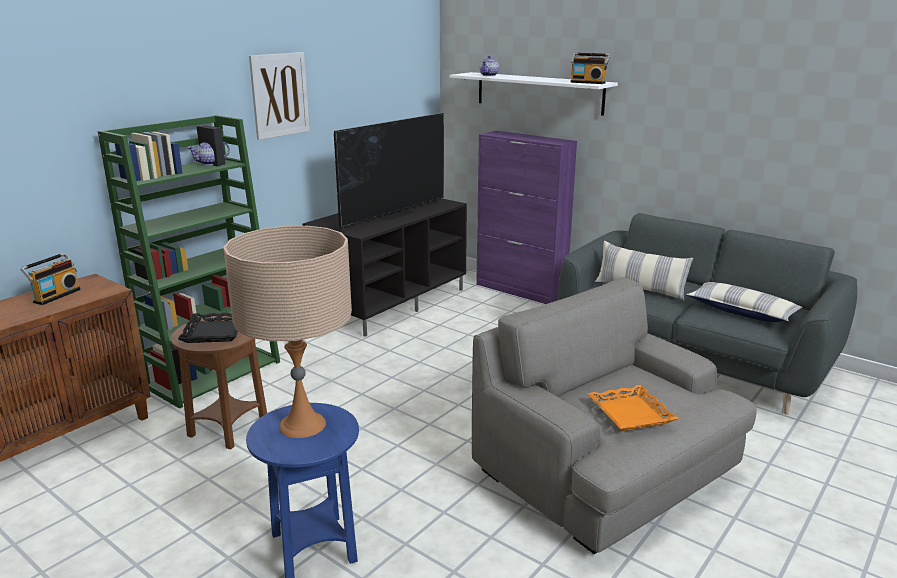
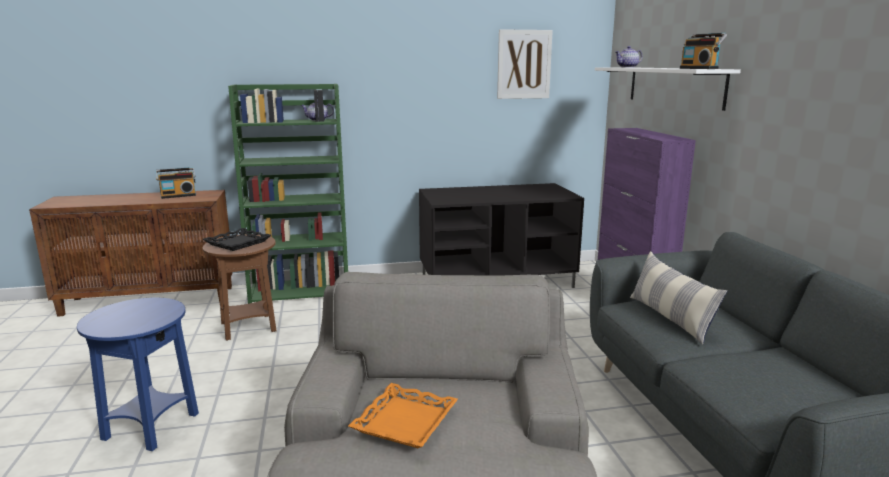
camera: 40 degrees right, 5 degrees down
beige table lamp [223,226,352,438] -> none
picture [249,52,310,140] -> picture moved to [497,29,553,99]
television [334,113,444,228] -> none
pillow [686,282,803,322] -> none

